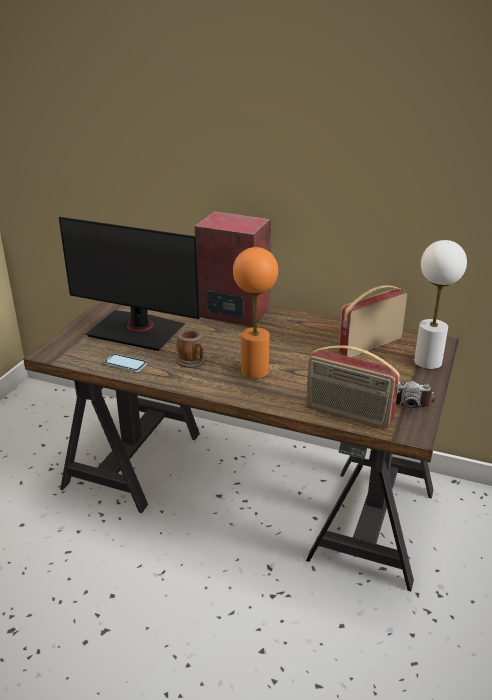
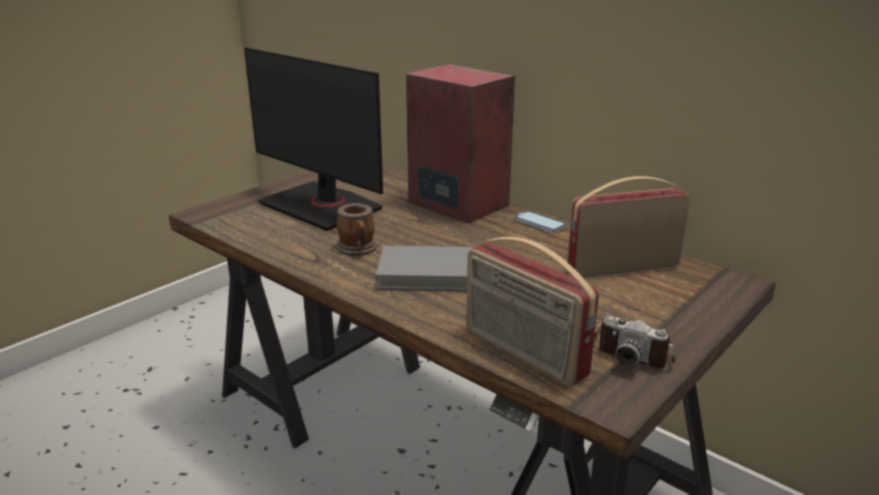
camera: 20 degrees right, 5 degrees down
phone [104,354,147,372] -> phone moved to [514,210,568,233]
orange table lamp [233,247,278,379] -> grey book [376,246,474,291]
white table lamp [414,240,467,369] -> none

